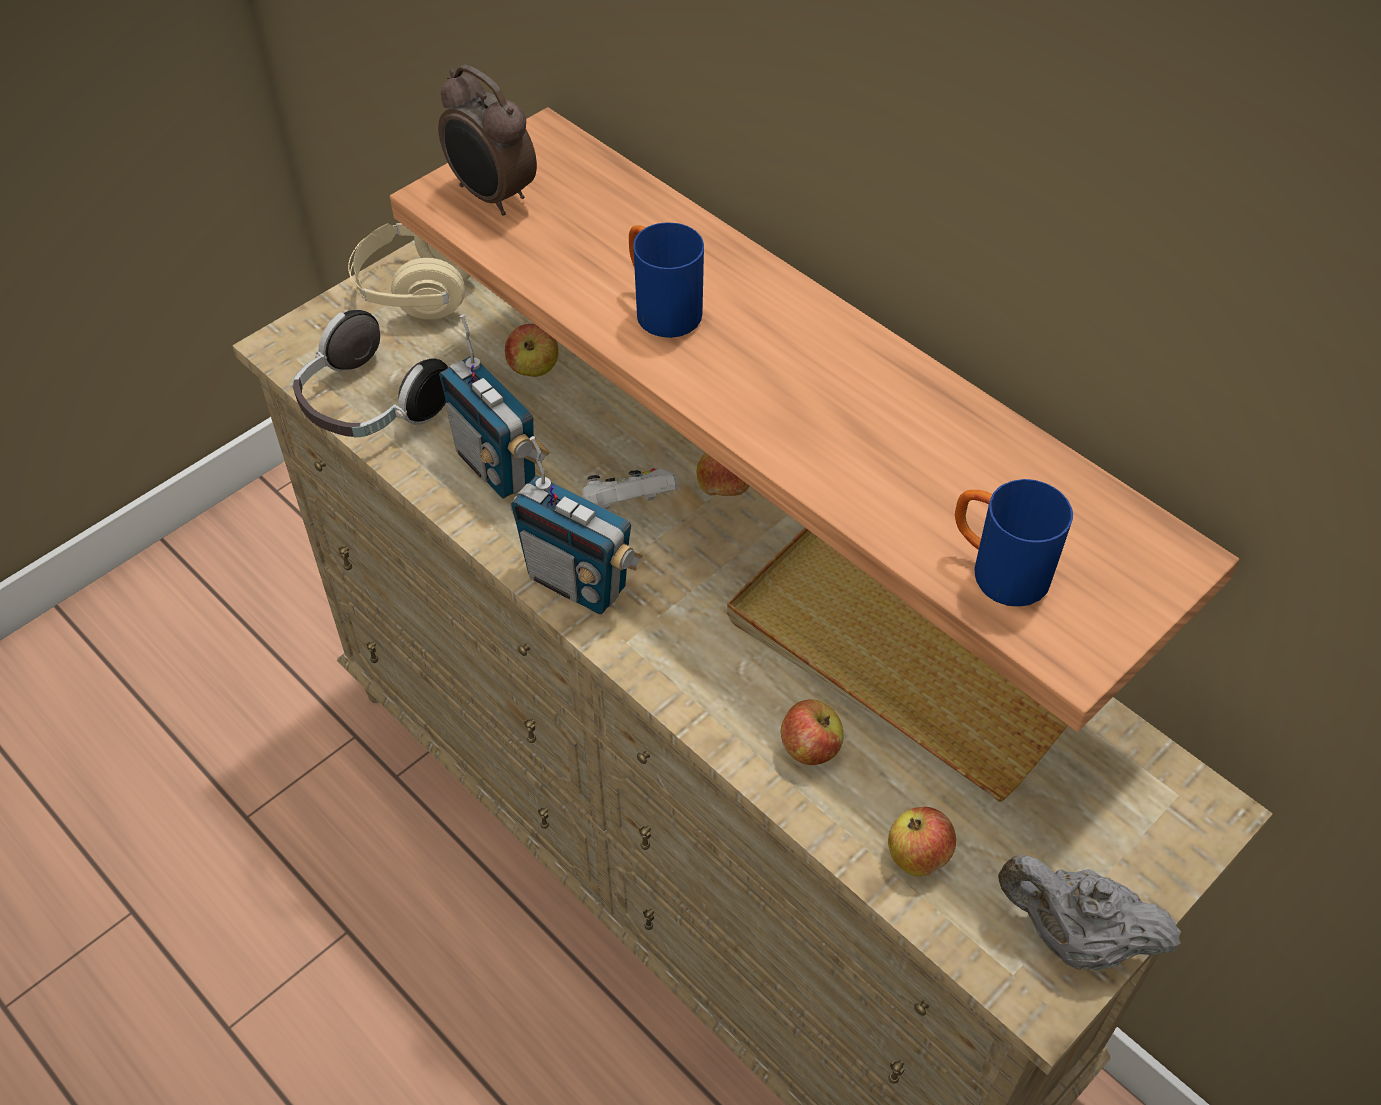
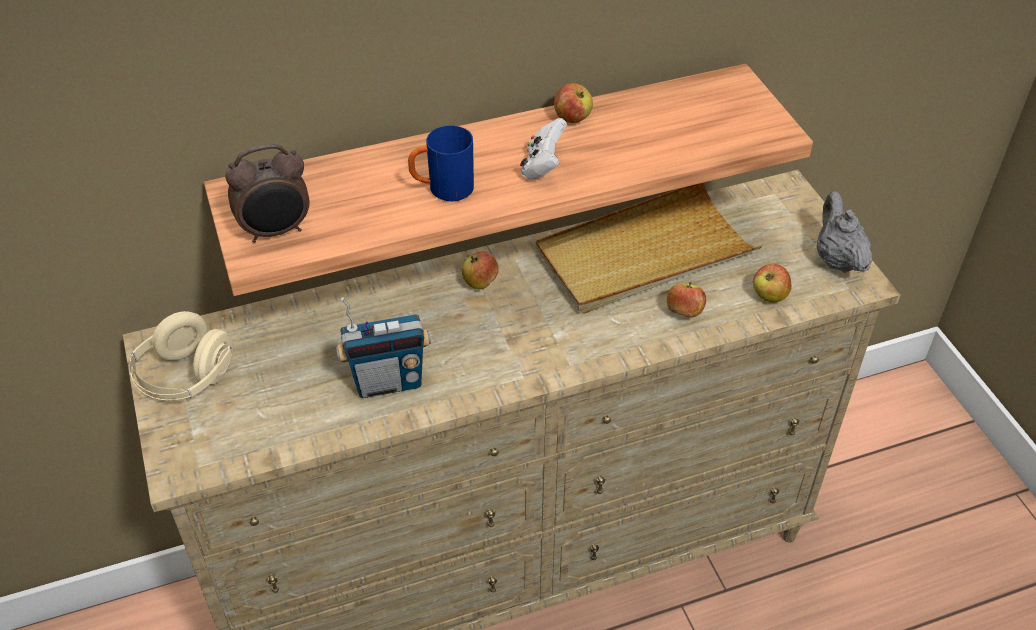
camera: 65 degrees left, 5 degrees down
headphones [292,310,448,437] -> none
apple [505,324,559,377] -> apple moved to [554,83,593,123]
radio [511,436,643,614] -> none
white game controller [582,468,678,510] -> white game controller moved to [520,118,567,180]
blue mug [955,479,1073,606] -> none
grey teapot [998,855,1181,970] -> grey teapot turned 120 degrees clockwise [817,191,873,273]

